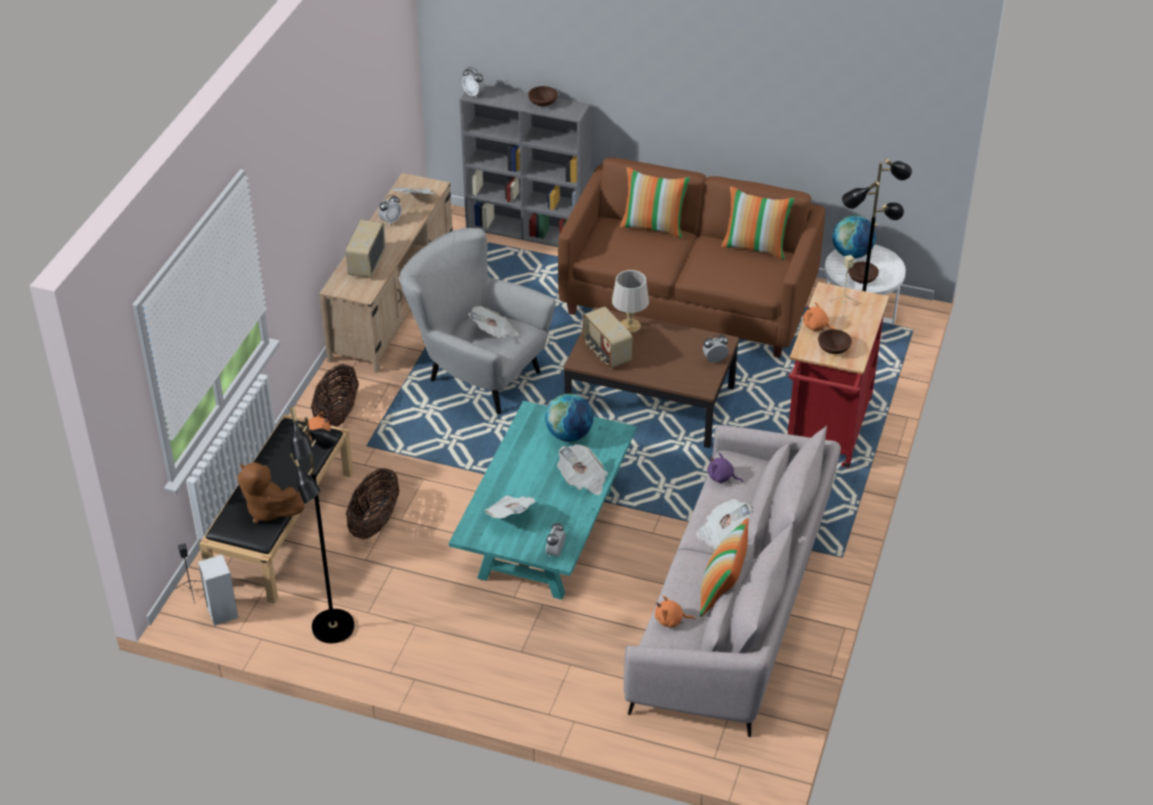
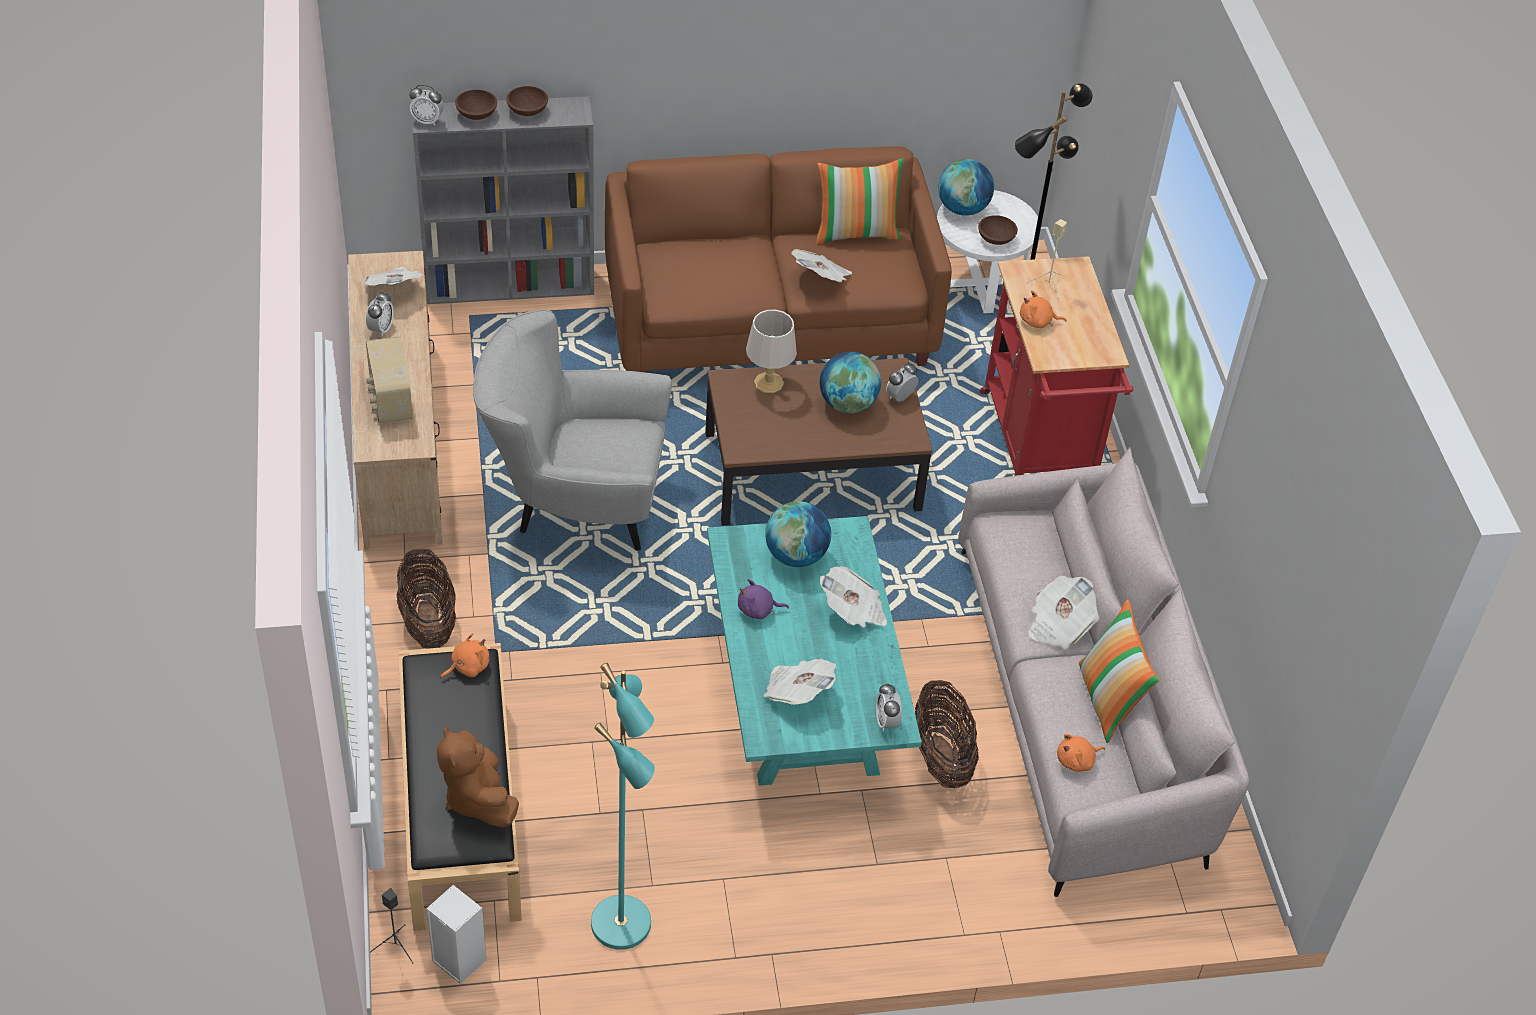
camera: 30 degrees left, 5 degrees up
brown plush toy [237,462,305,523] -> brown plush toy turned 60 degrees clockwise [437,726,519,827]
black floor lamp [289,407,355,643] -> turquoise floor lamp [591,663,655,950]
basket [346,468,400,539] -> basket moved to [915,680,979,788]
newspaper [468,306,518,338] -> newspaper moved to [791,249,852,283]
radio [583,306,633,368] -> none
pillow [620,167,690,238] -> none
purple plush toy [707,452,743,483] -> purple plush toy moved to [738,579,789,619]
brown bowl [818,329,852,354] -> brown bowl moved to [455,90,497,120]
none -> globe [820,352,881,413]

